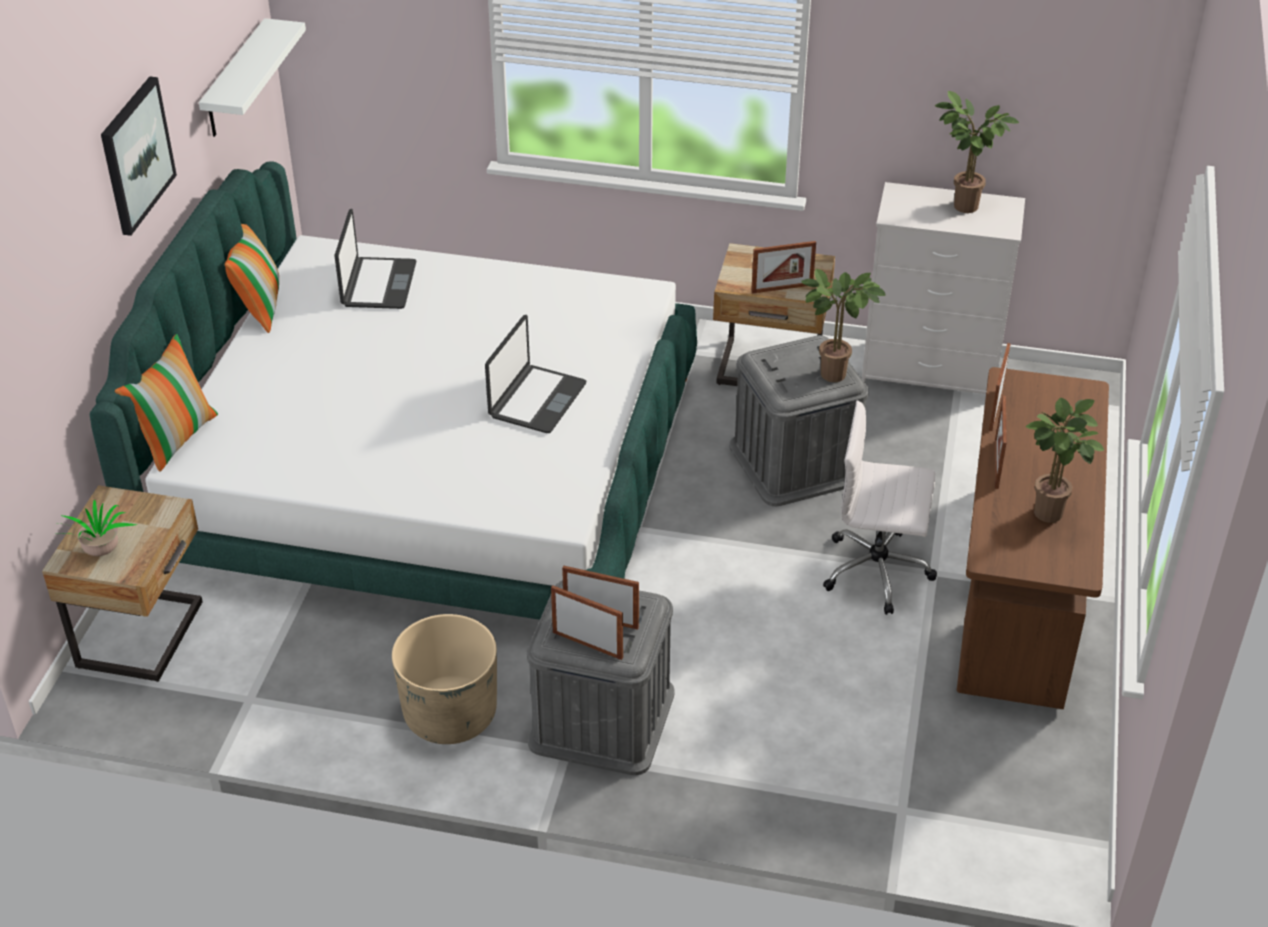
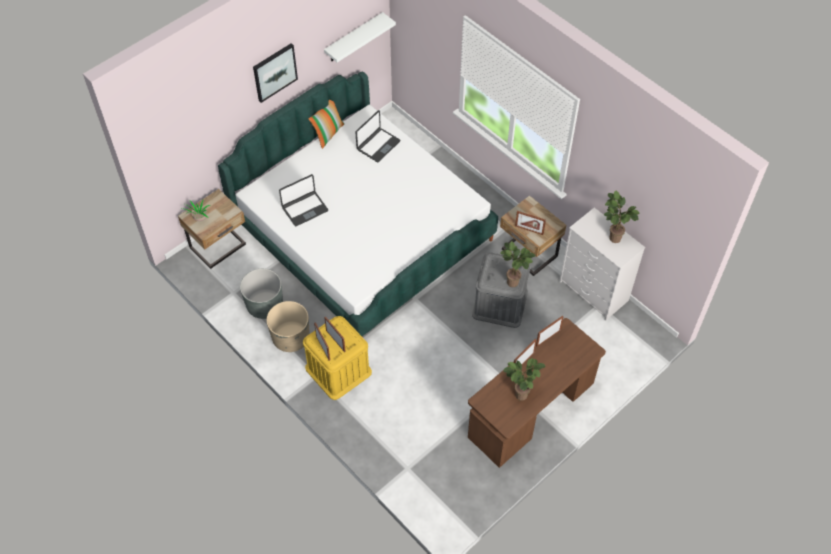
camera: 35 degrees right, 15 degrees up
pillow [115,334,218,472] -> none
laptop [485,315,586,433] -> laptop moved to [279,174,328,226]
grey storage box [527,580,675,775] -> yellow storage box [303,316,372,400]
white office chair [823,400,937,615] -> none
none -> grey planter [240,269,283,319]

